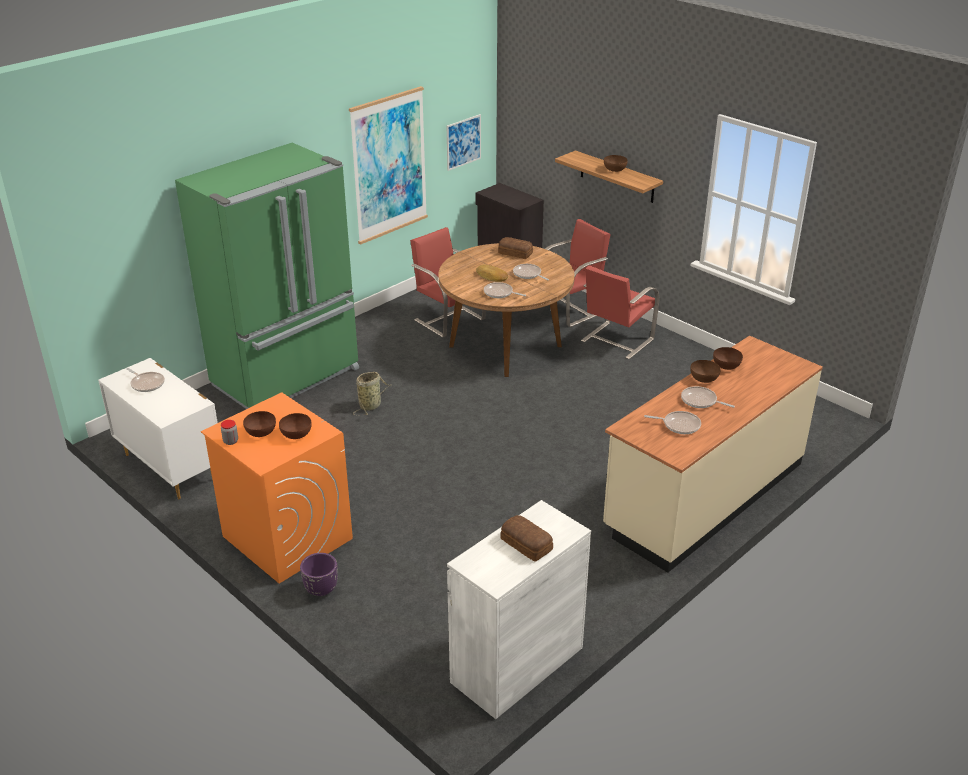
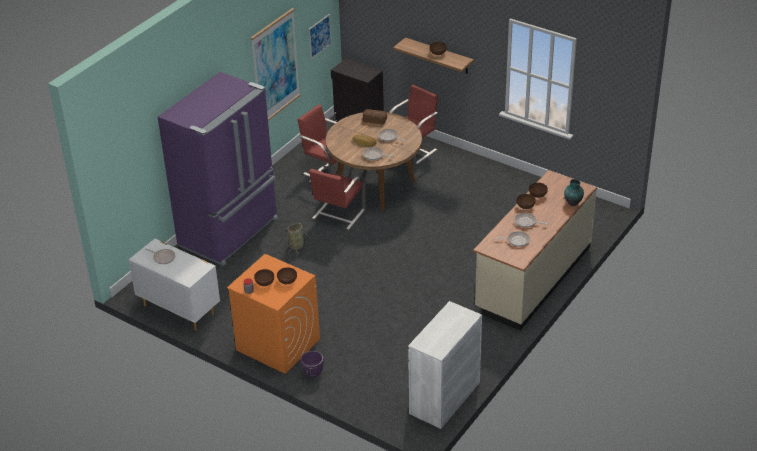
camera: 10 degrees left, 5 degrees up
green fridge [175,143,359,409] -> purple fridge [158,72,278,266]
bread [500,515,553,562] -> none
red chair [581,266,660,359] -> red chair moved to [309,166,366,230]
none -> vase [564,179,584,206]

